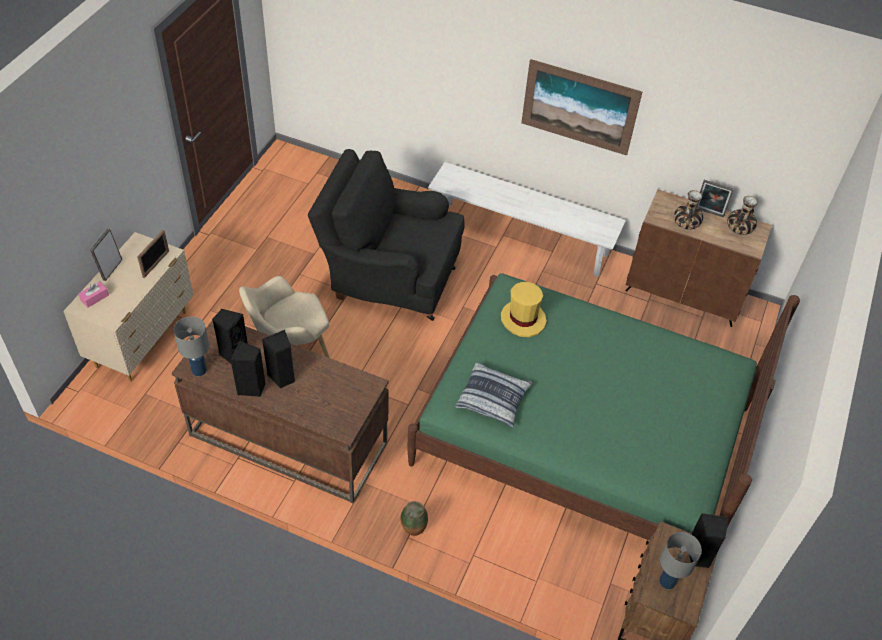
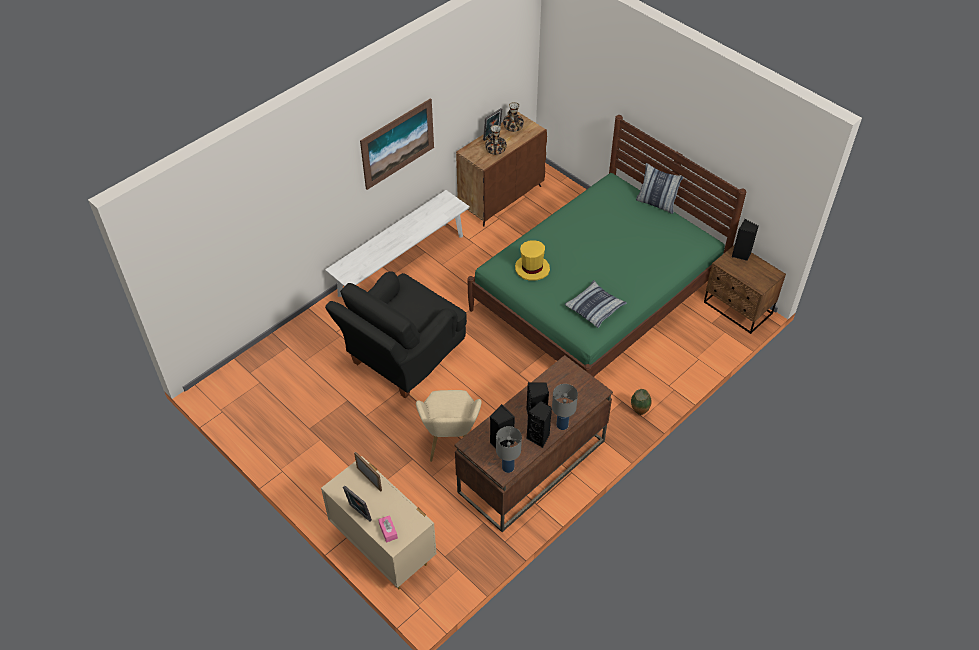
camera: 65 degrees left, 0 degrees up
grey table lamp [659,532,702,589] -> grey table lamp moved to [552,384,578,430]
none -> pillow [636,163,684,214]

